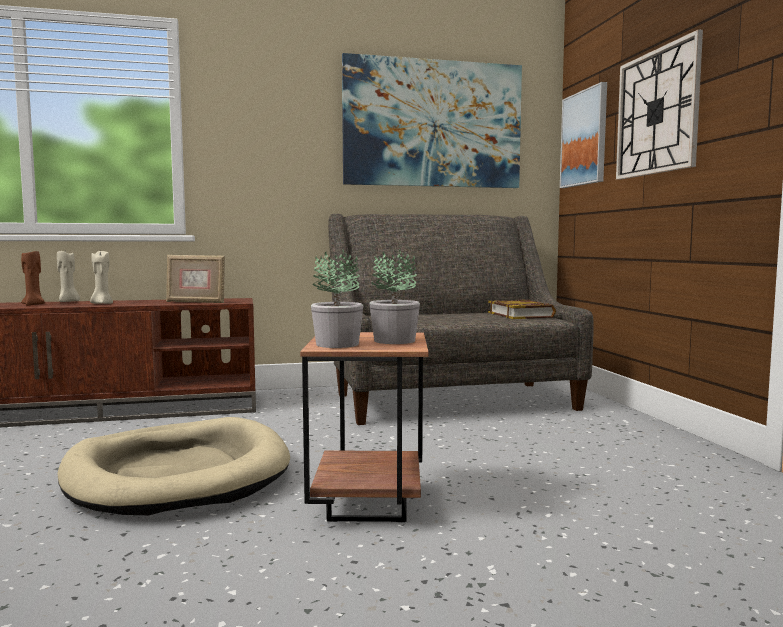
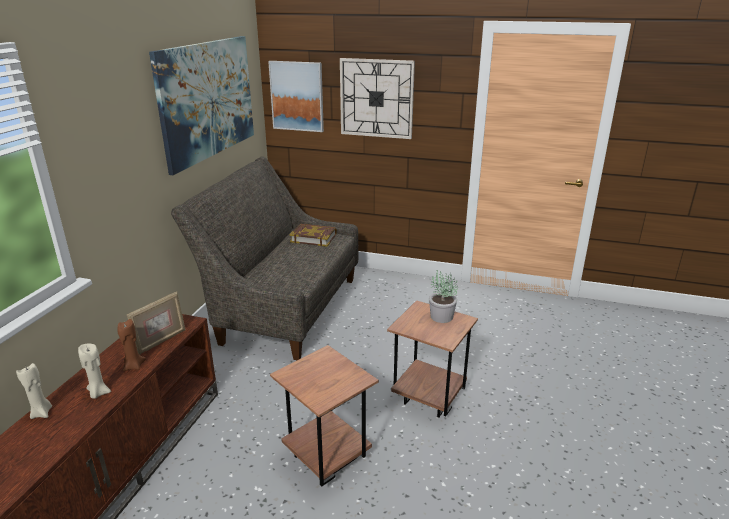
camera: 60 degrees left, 20 degrees up
brown candle [21,251,45,306] -> brown candle moved to [118,319,146,371]
beige dog bed [57,417,290,515] -> brown side table [270,345,379,487]
potted plant [311,250,363,348] -> none

